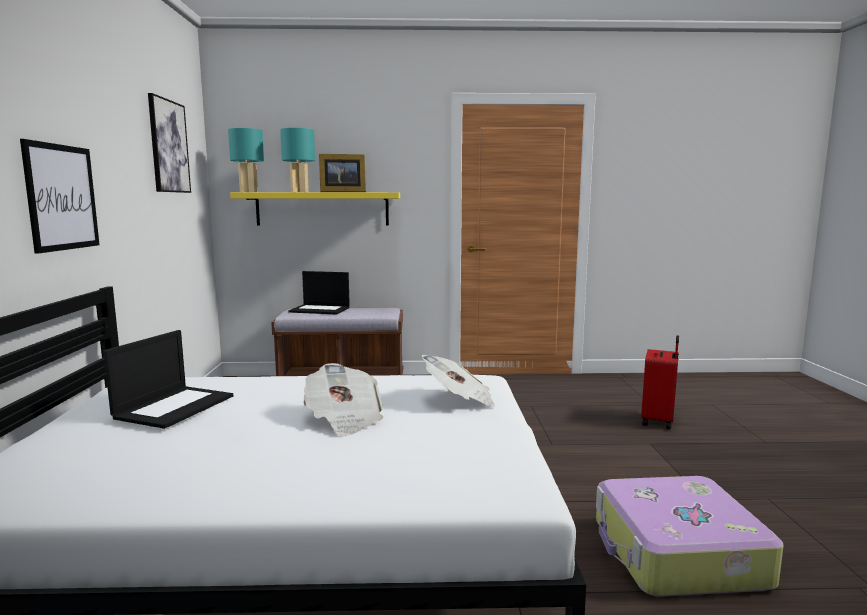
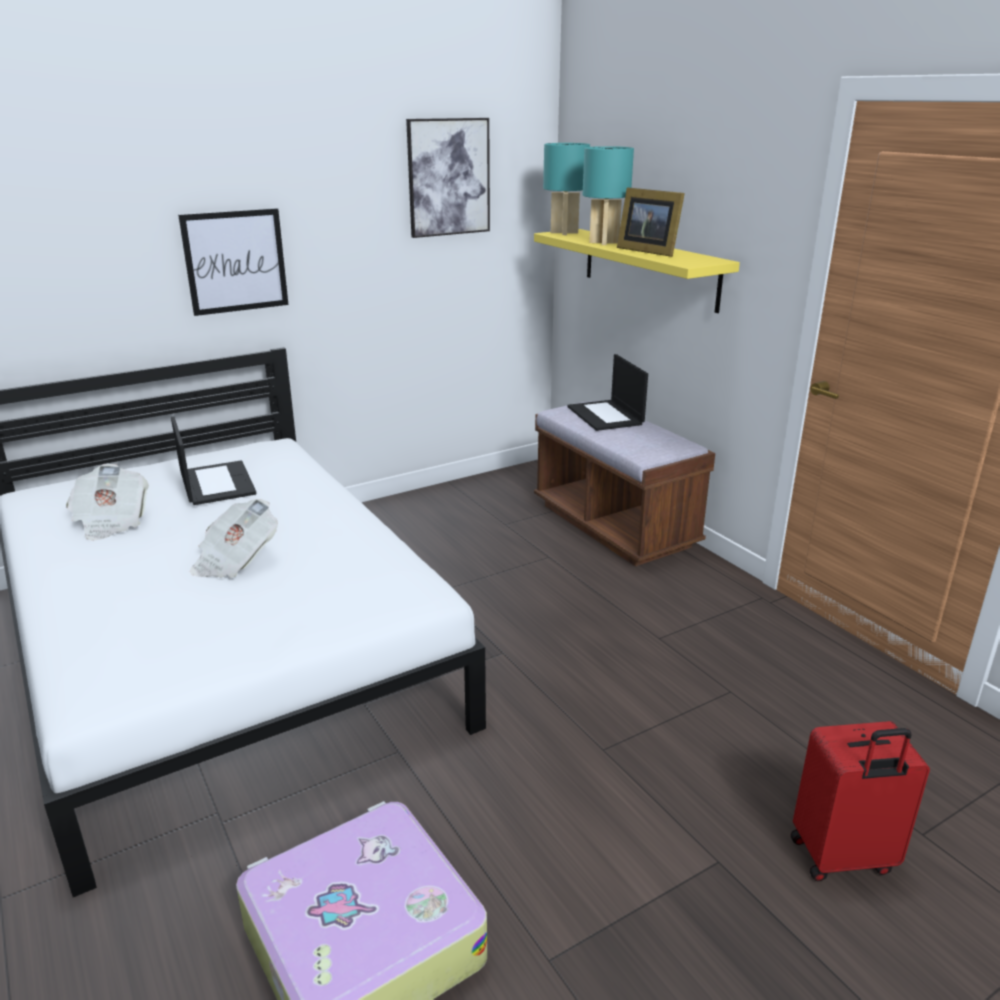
camera: 60 degrees right, 15 degrees up
laptop [103,330,233,429] -> laptop turned 105 degrees counterclockwise [171,416,257,505]
newspaper [421,355,495,406] -> newspaper moved to [66,464,149,541]

